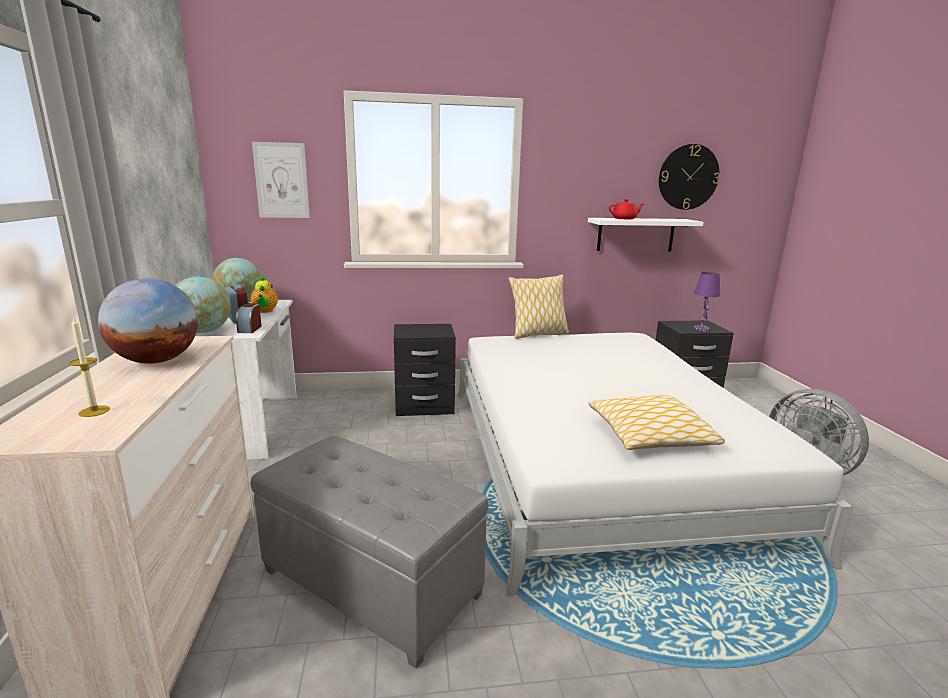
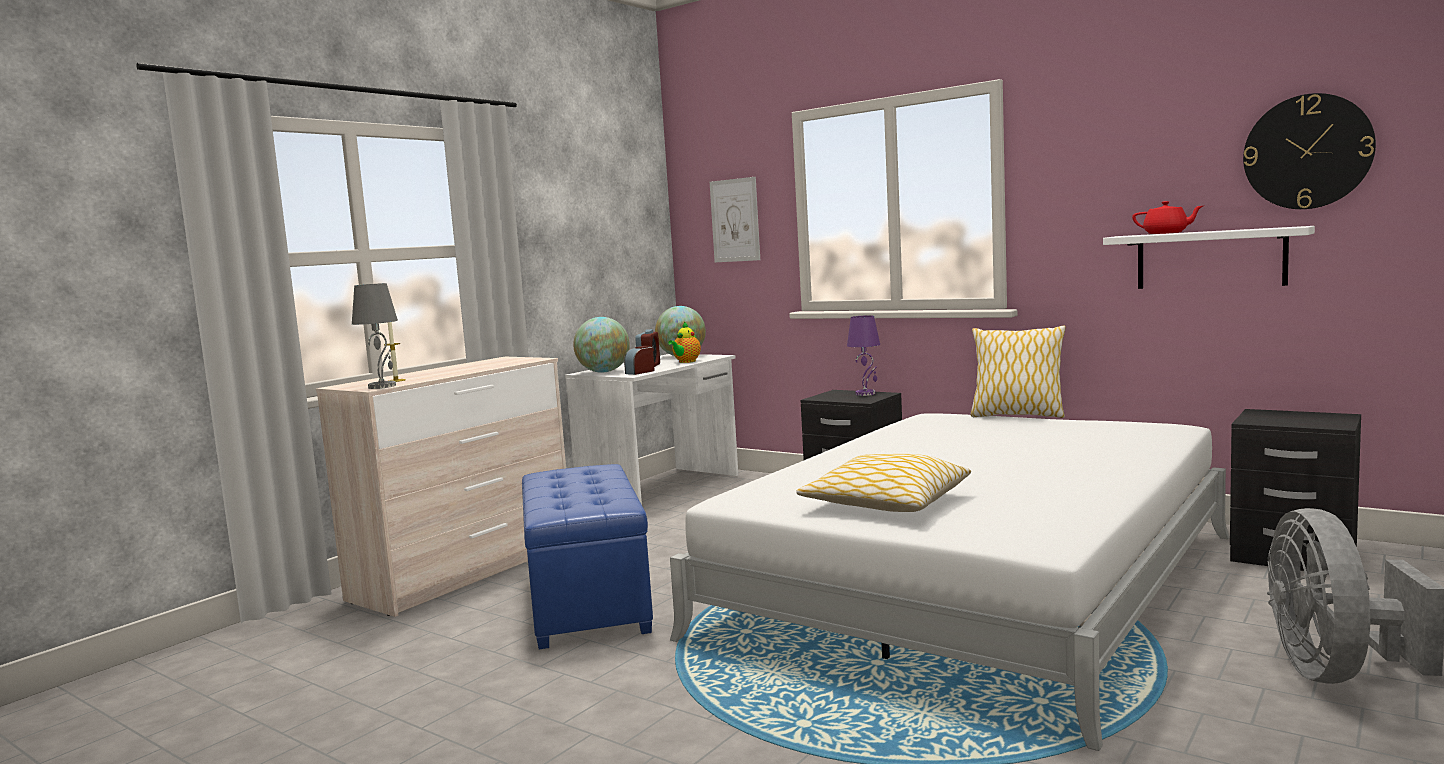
camera: 45 degrees right, 10 degrees down
globe [98,278,198,364] -> none
grey ottoman [251,435,489,669] -> blue ottoman [522,464,653,649]
purple table lamp [694,272,720,331] -> purple table lamp moved to [847,315,880,396]
none -> grey table lamp [352,283,398,389]

